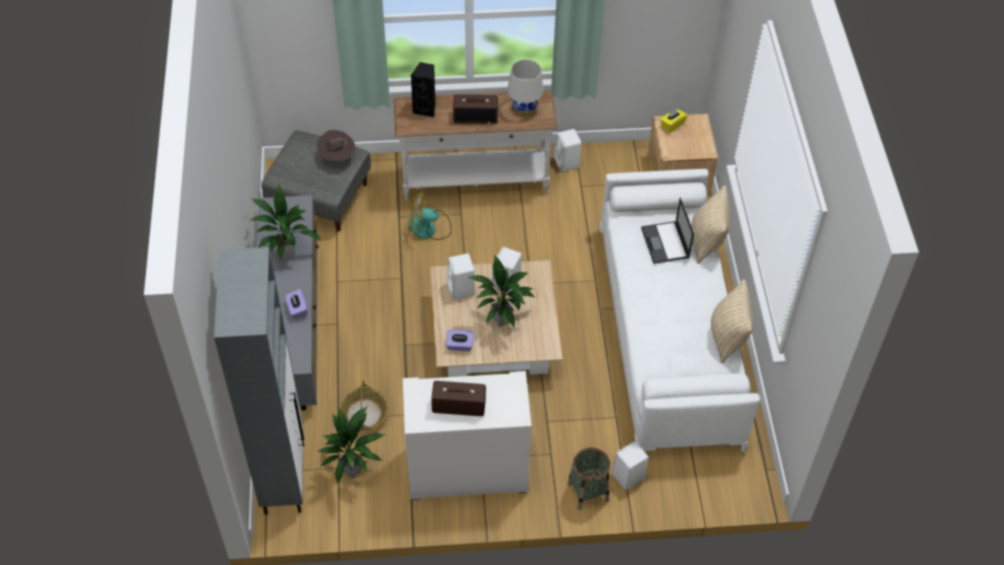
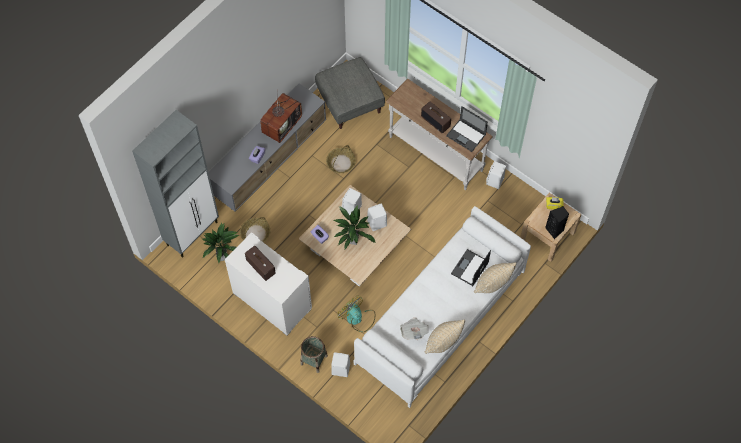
camera: 45 degrees right, 10 degrees up
potted plant [250,185,322,260] -> television [260,89,302,143]
brown hat [317,130,355,161] -> none
fan [408,191,452,240] -> fan moved to [337,295,375,332]
black speaker [411,62,436,117] -> black speaker moved to [545,206,569,239]
white table lamp [507,59,543,115] -> laptop [446,106,488,152]
none -> basket [326,145,356,173]
none -> newspaper [400,317,429,340]

